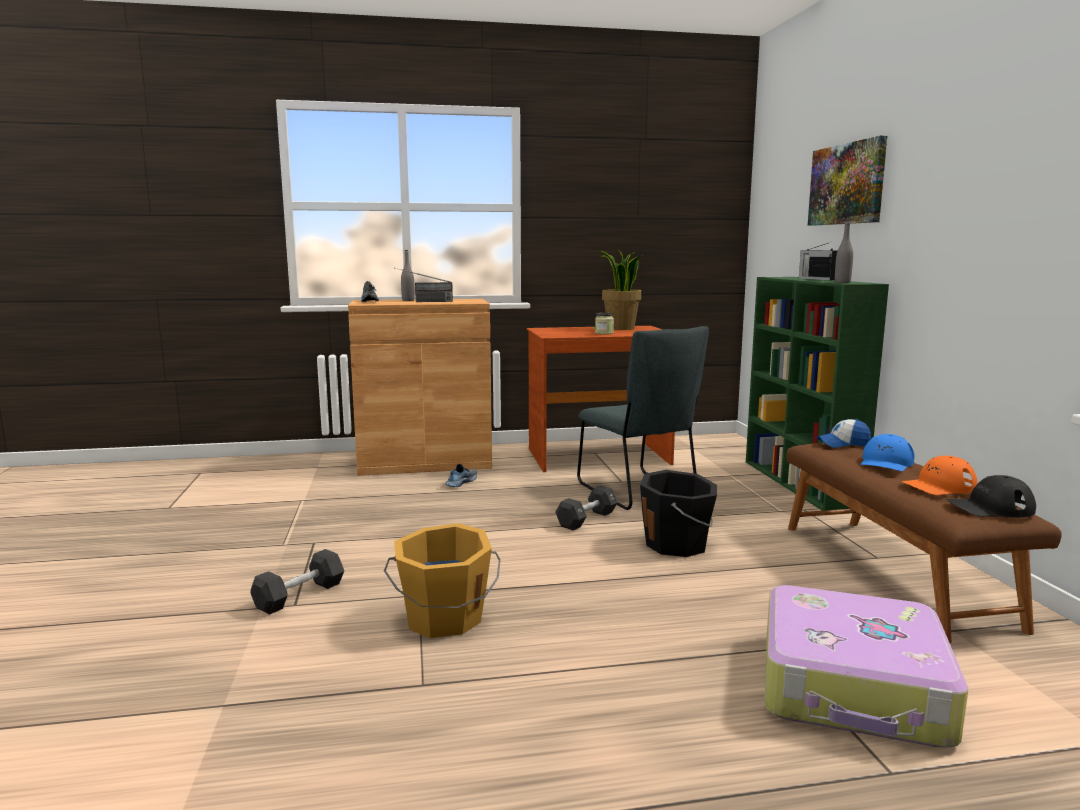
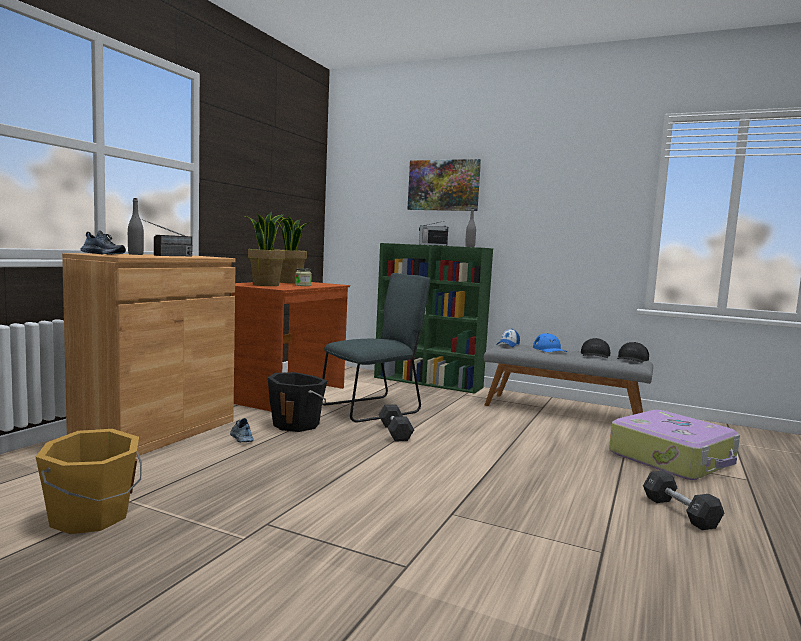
camera: 55 degrees left, 5 degrees down
black dumbbell [251,549,344,615] -> black dumbbell moved to [643,470,724,530]
orange bucket [384,523,501,638] -> orange bucket moved to [36,429,142,534]
grey chair [577,326,709,510] -> grey chair turned 45 degrees counterclockwise [322,273,430,423]
black bucket [640,470,717,557] -> black bucket moved to [268,372,327,432]
brown bench [786,443,1062,644] -> grey bench [484,344,653,415]
orange cap [901,456,978,495] -> black cap [581,338,610,358]
none -> potted plant [245,212,292,286]

